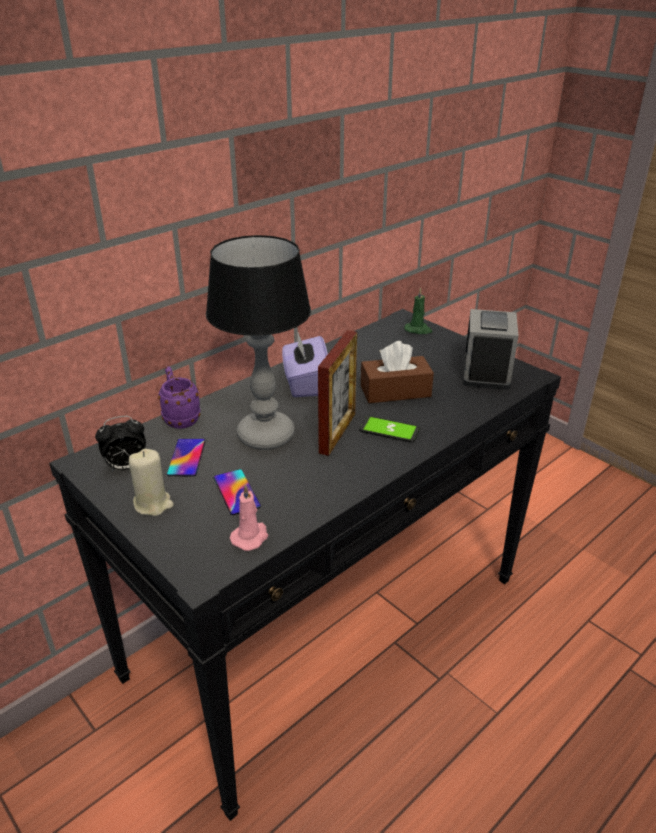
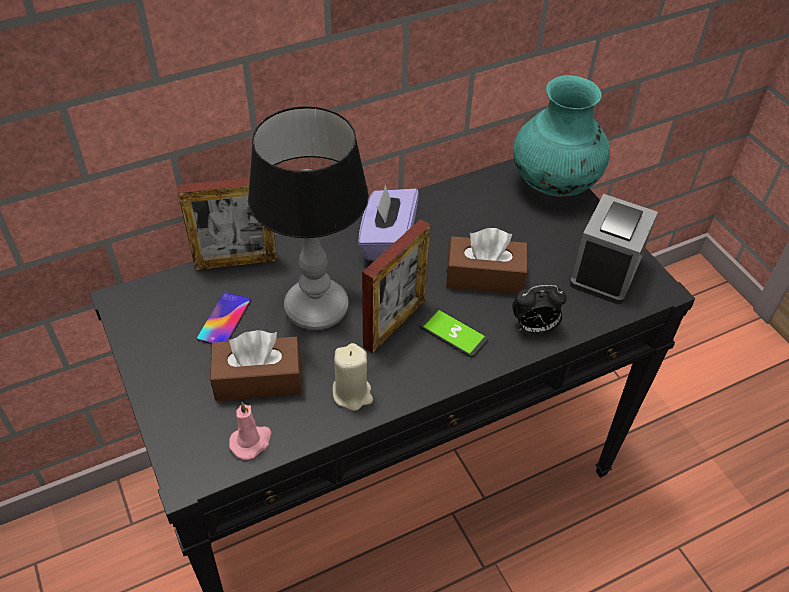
camera: 15 degrees right, 15 degrees up
alarm clock [95,416,146,472] -> alarm clock moved to [512,285,567,334]
beige candle [129,449,174,516] -> beige candle moved to [333,343,373,411]
purple mug [158,367,200,429] -> picture frame [178,177,277,271]
phone [214,469,261,515] -> brown tissue box [210,330,302,401]
green candle [404,288,432,334] -> turquoise vase [513,75,610,196]

